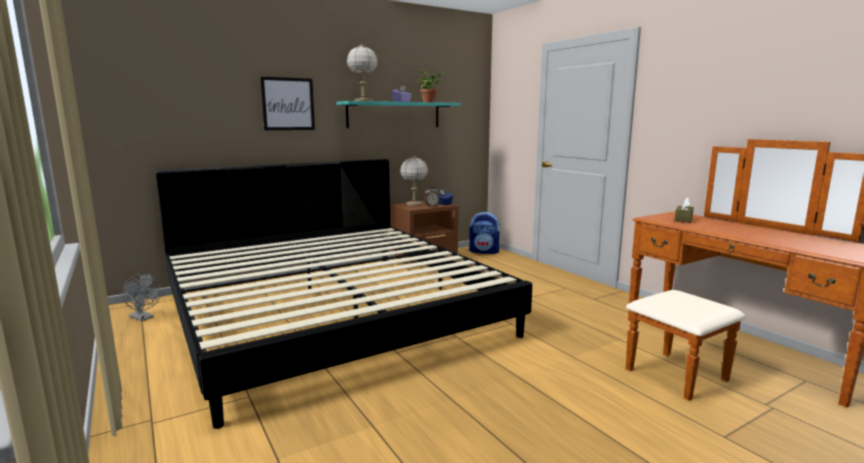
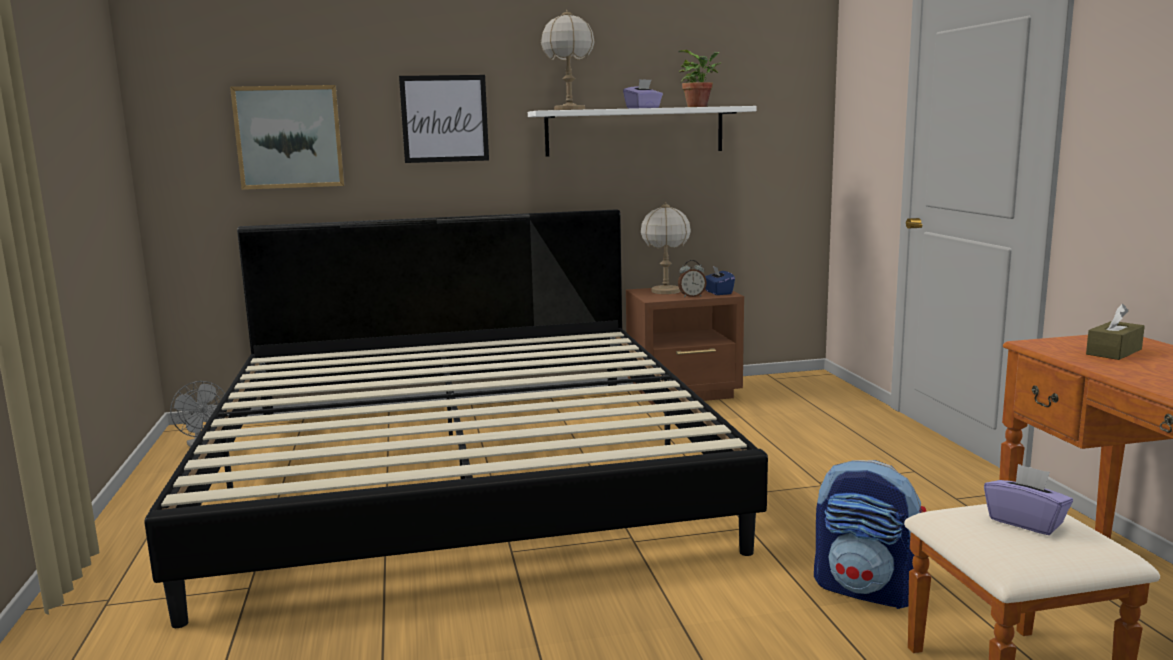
camera: 20 degrees right, 0 degrees up
turquoise shelf [336,101,461,128] -> white shelf [528,106,757,157]
backpack [469,212,501,254] -> backpack moved to [814,460,926,609]
none -> picture [230,85,345,190]
none -> purple tissue box [984,464,1073,535]

